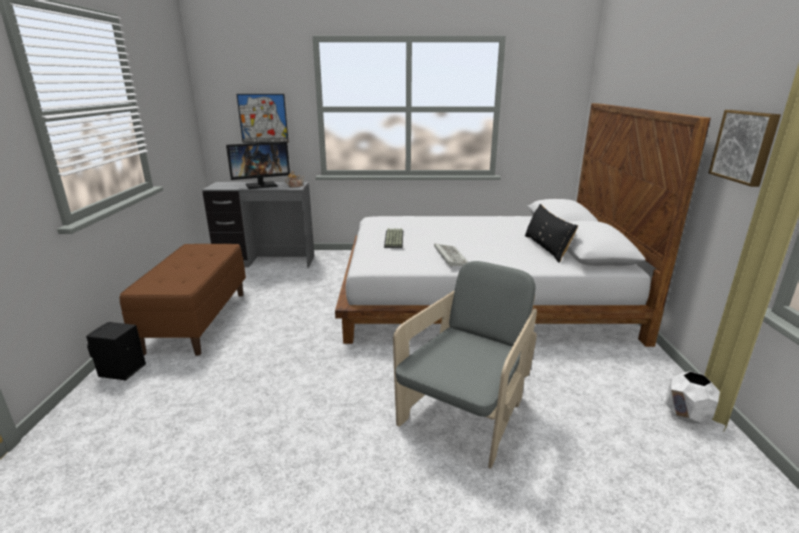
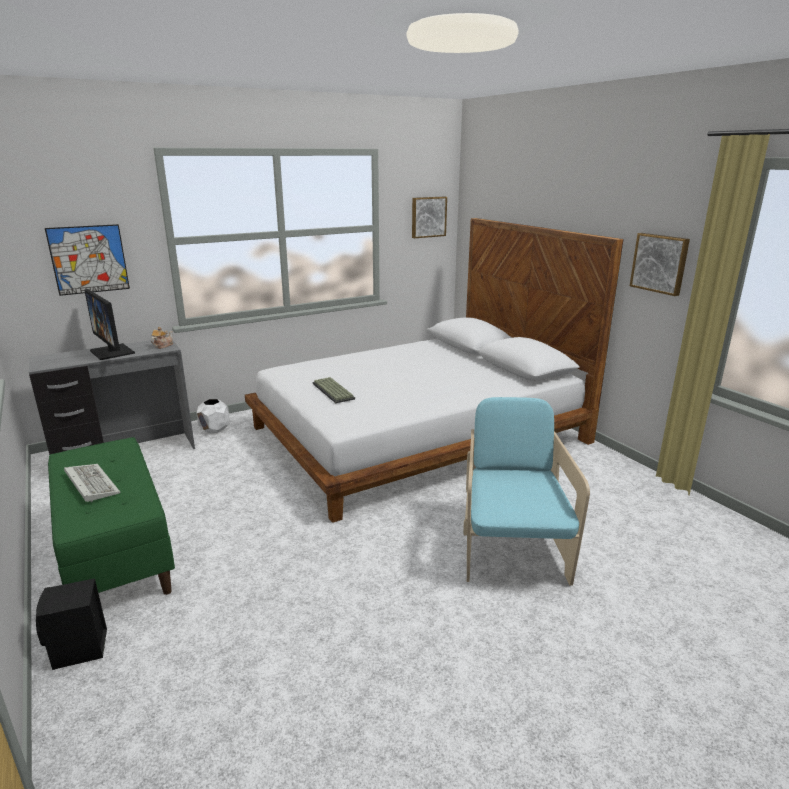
camera: 30 degrees left, 0 degrees up
brown bench [120,244,246,356] -> green bench [48,437,175,595]
monitor [226,141,290,189] -> monitor turned 105 degrees clockwise [84,289,135,360]
grey armchair [393,261,537,469] -> turquoise armchair [463,397,590,586]
keyboard [434,243,468,267] -> keyboard moved to [64,464,121,502]
black pillow [525,204,578,263] -> none
white planter [665,371,720,423] -> white planter moved to [197,399,229,433]
none -> picture [412,197,447,238]

